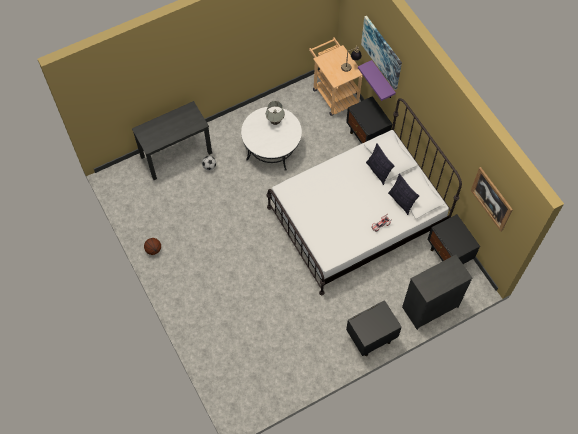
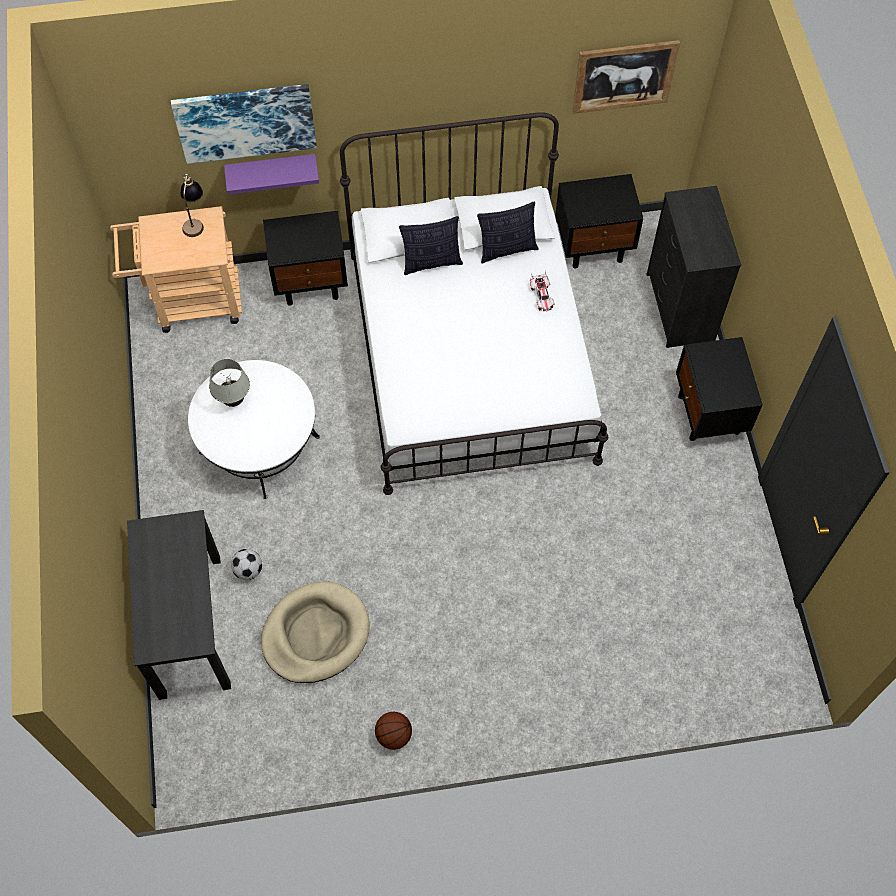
camera: 70 degrees left, 0 degrees up
none -> beige dog bed [261,582,370,683]

